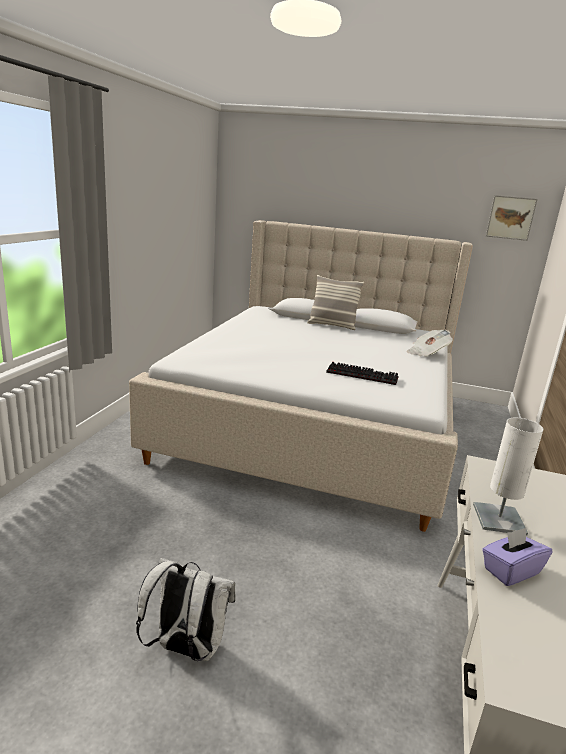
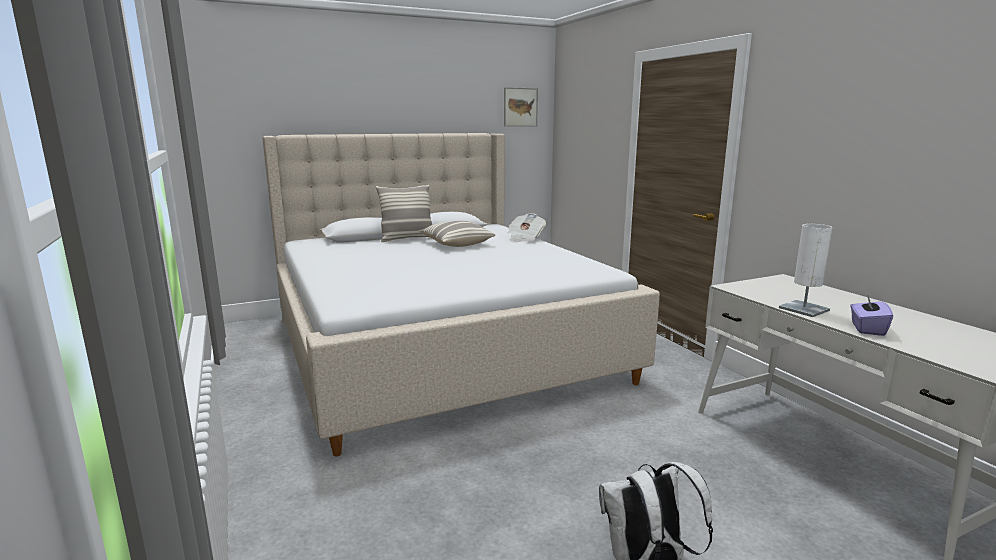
camera: 40 degrees left, 5 degrees down
keyboard [326,362,399,385] -> none
none -> pillow [419,220,495,247]

